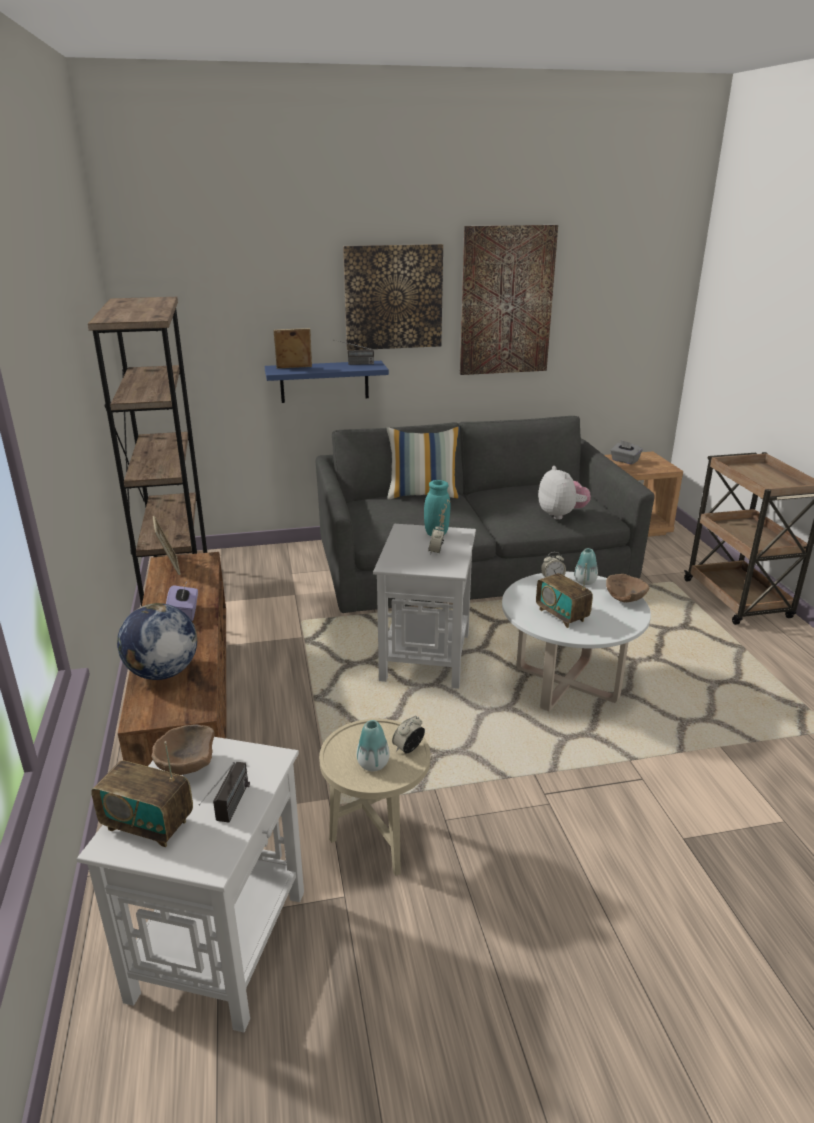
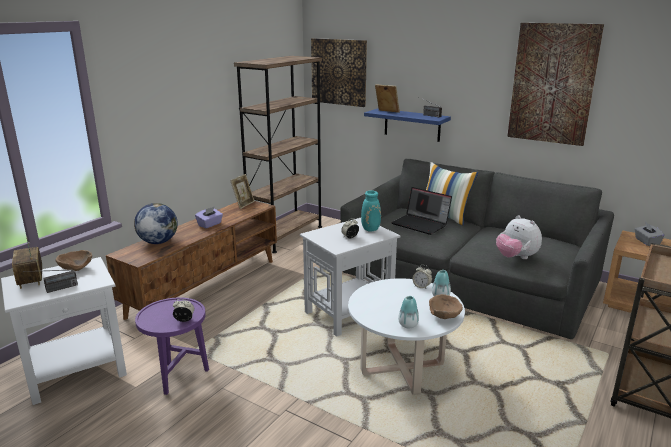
camera: 45 degrees right, 5 degrees down
beige side table [319,718,430,876] -> purple side table [135,297,209,395]
picture [343,244,443,350] -> picture moved to [311,38,367,107]
vase [357,720,389,771] -> vase moved to [398,296,419,328]
radio [536,563,593,628] -> none
plush toy [538,466,591,520] -> plush toy turned 120 degrees clockwise [496,215,542,259]
none -> laptop [391,187,452,235]

